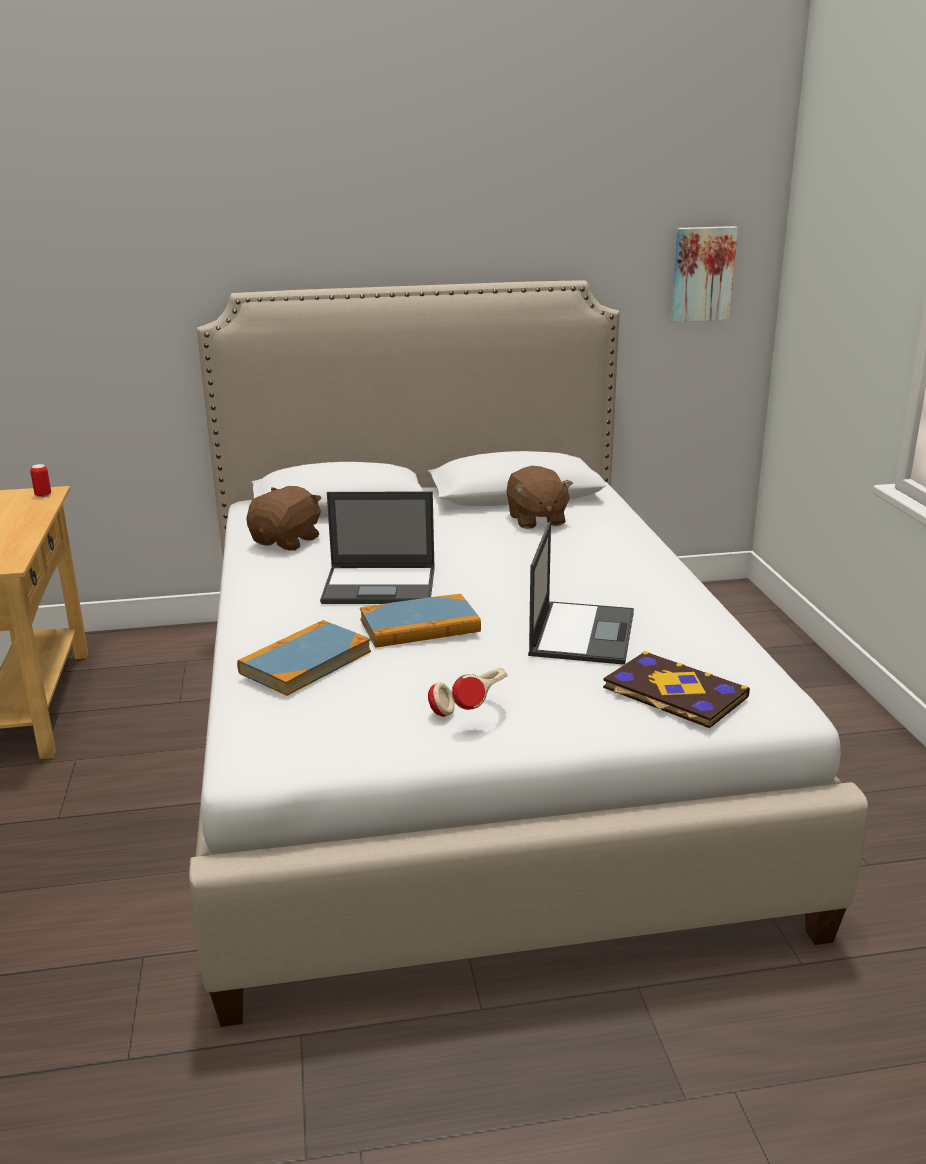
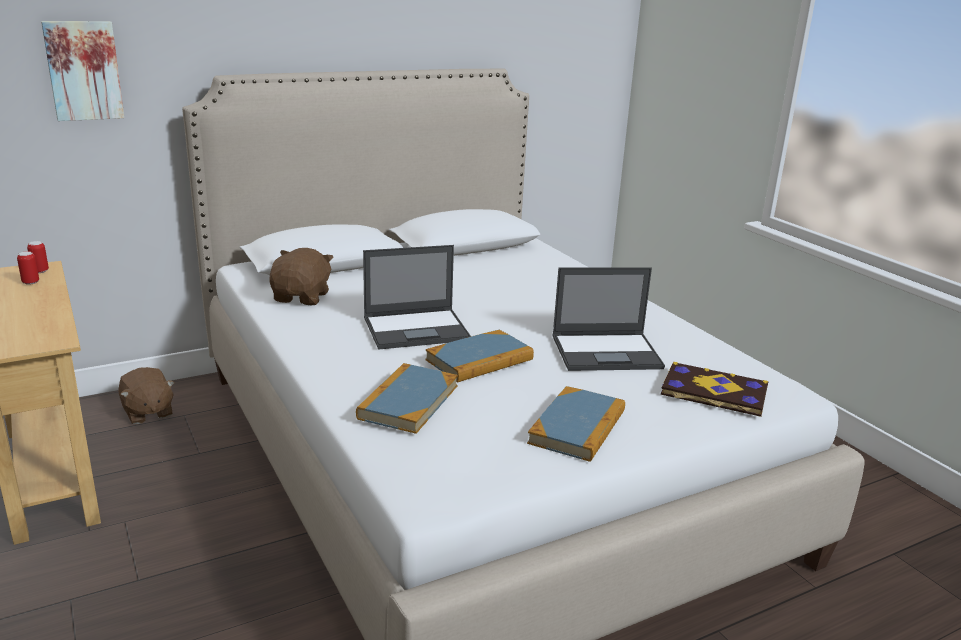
camera: 20 degrees left, 0 degrees up
beige headphones [428,668,508,717] -> book [527,386,625,462]
brown plush toy [506,466,573,529] -> brown plush toy moved to [118,367,175,424]
laptop [528,522,634,665] -> laptop turned 90 degrees clockwise [552,267,665,371]
picture [671,226,738,322] -> picture moved to [41,21,124,121]
none -> can [17,251,39,285]

